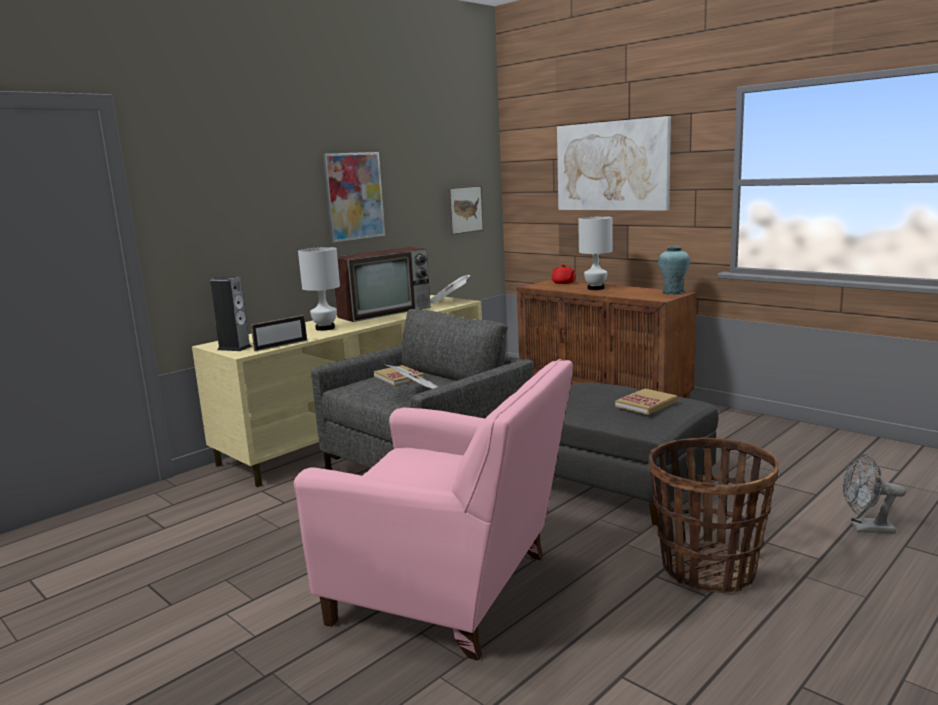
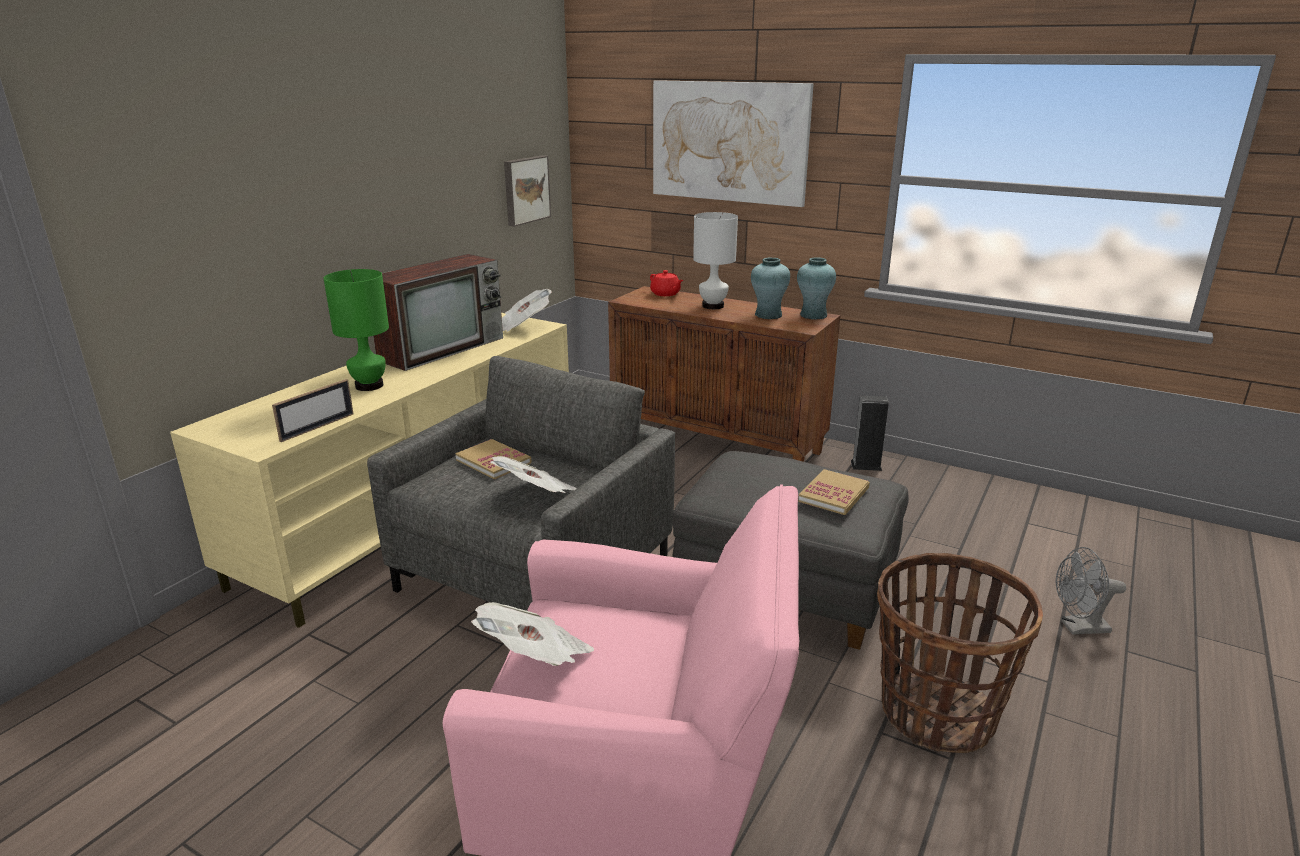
camera: 15 degrees left, 10 degrees up
speaker [210,277,252,351] -> speaker moved to [851,396,889,471]
white table lamp [298,247,340,331] -> green table lamp [324,269,389,391]
picture [323,152,385,242] -> none
none -> newspaper [471,602,594,666]
none -> turquoise vase [751,258,790,319]

